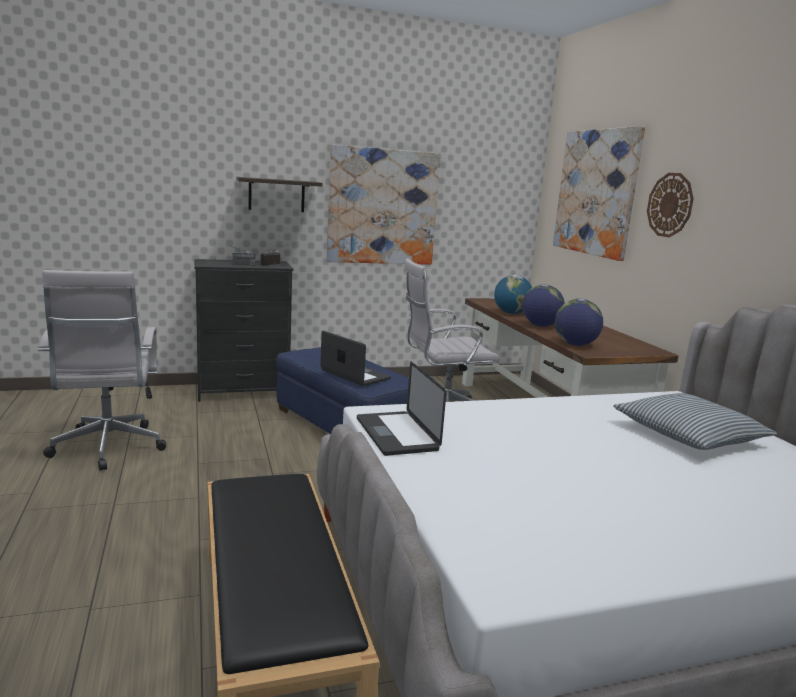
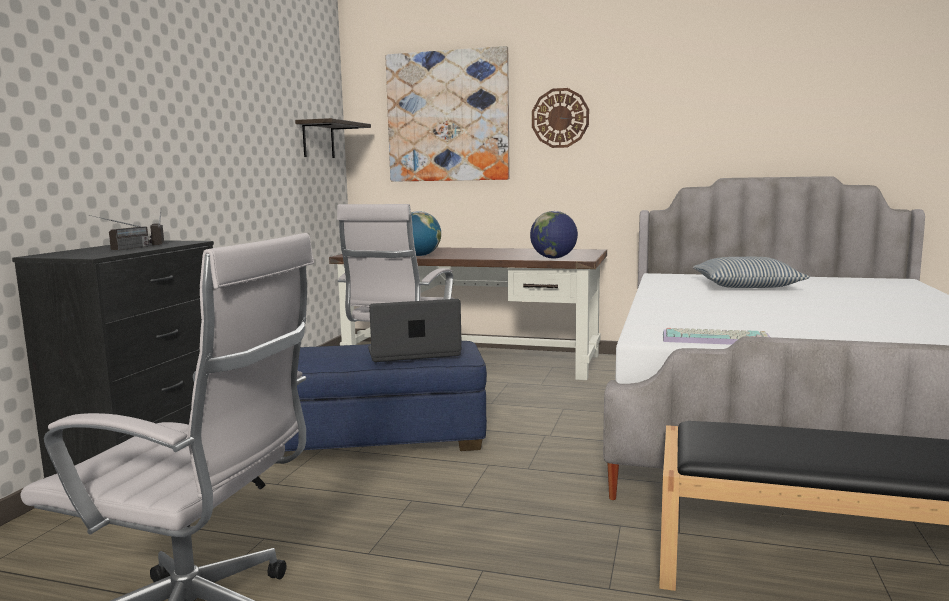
camera: 55 degrees left, 5 degrees down
shelf [237,177,322,212] -> shelf moved to [295,118,371,158]
picture [326,145,441,265] -> none
laptop [357,362,446,456] -> keyboard [663,328,770,345]
globe [522,285,565,327] -> none

